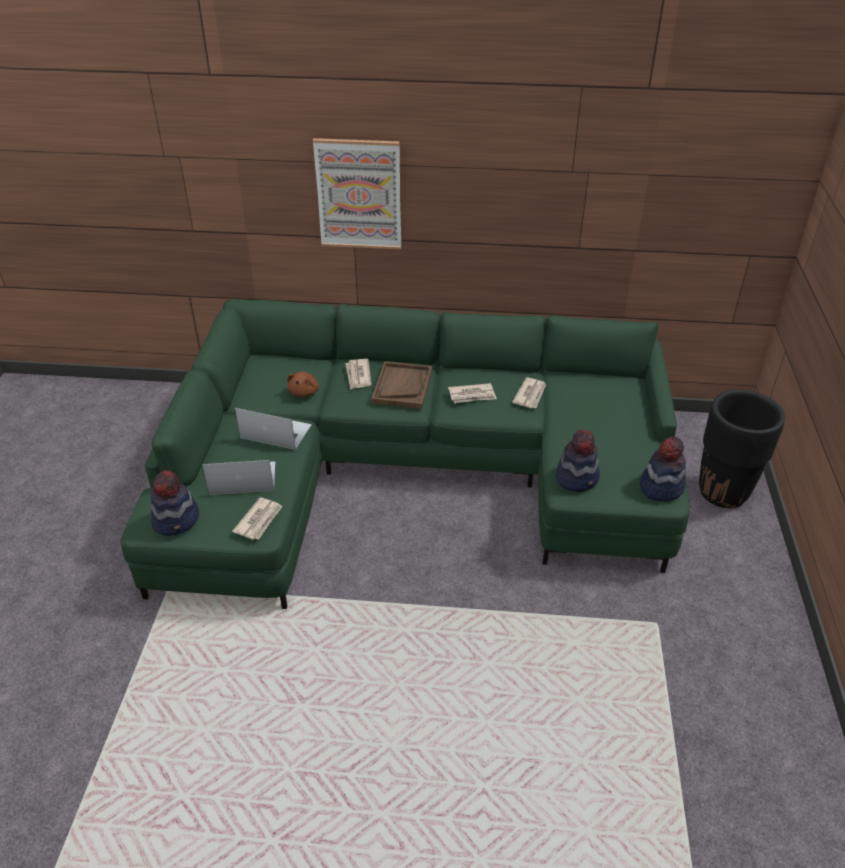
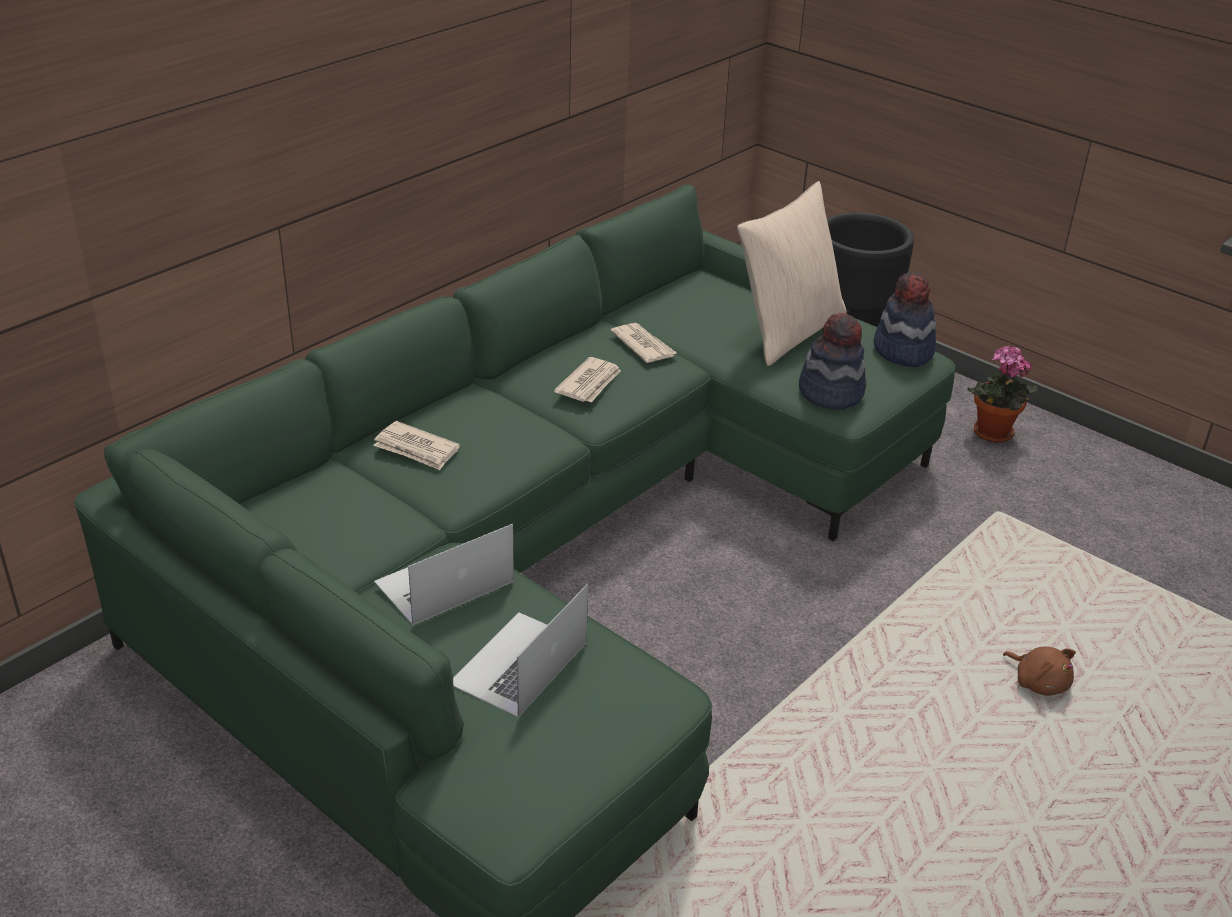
camera: 55 degrees left, 5 degrees down
hat [151,470,199,536] -> none
newspaper [232,497,283,540] -> none
brown plush toy [287,372,319,397] -> brown plush toy moved to [1003,646,1076,696]
picture [313,138,401,249] -> none
brown tray [371,361,432,409] -> none
none -> beige pillow [737,181,846,366]
none -> potted plant [968,346,1038,443]

